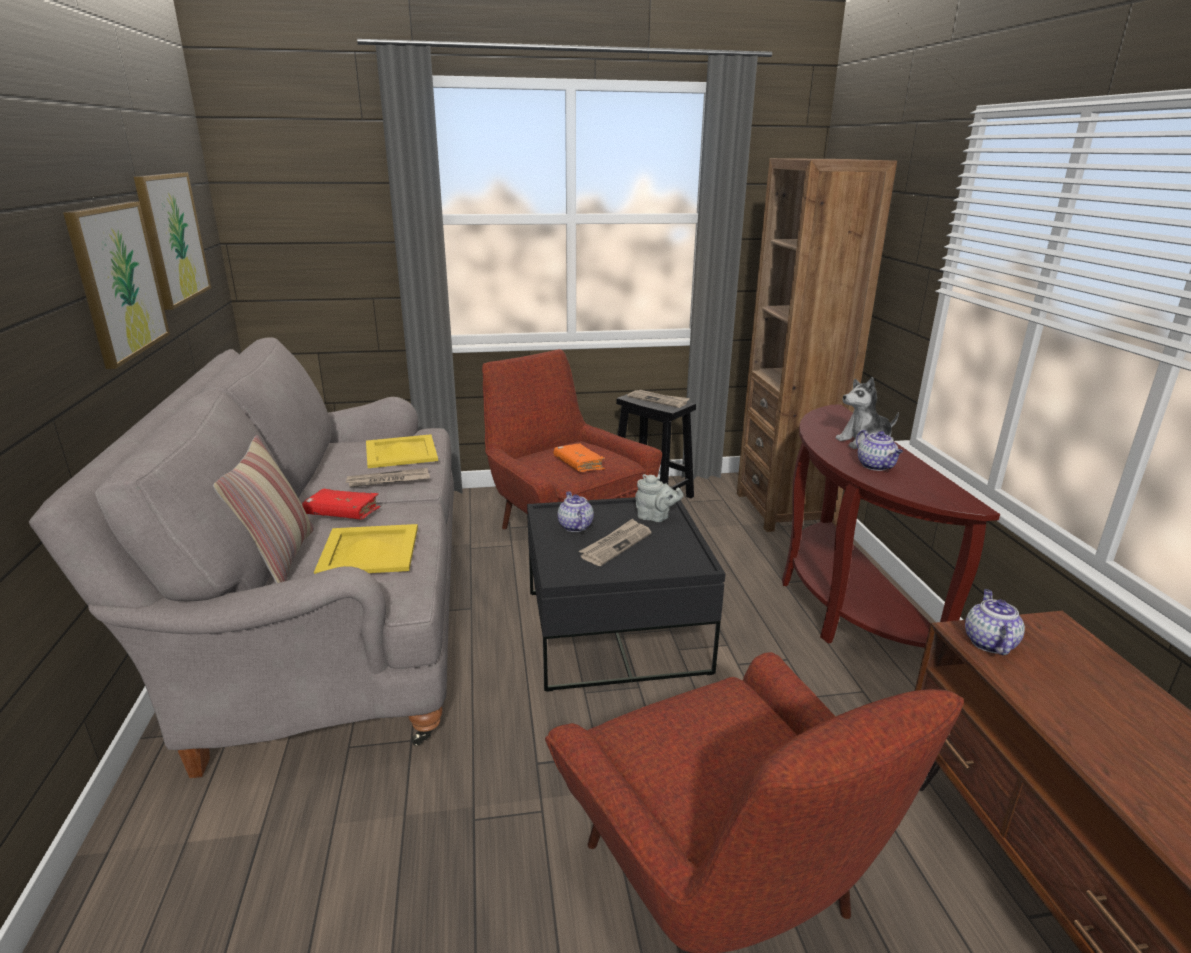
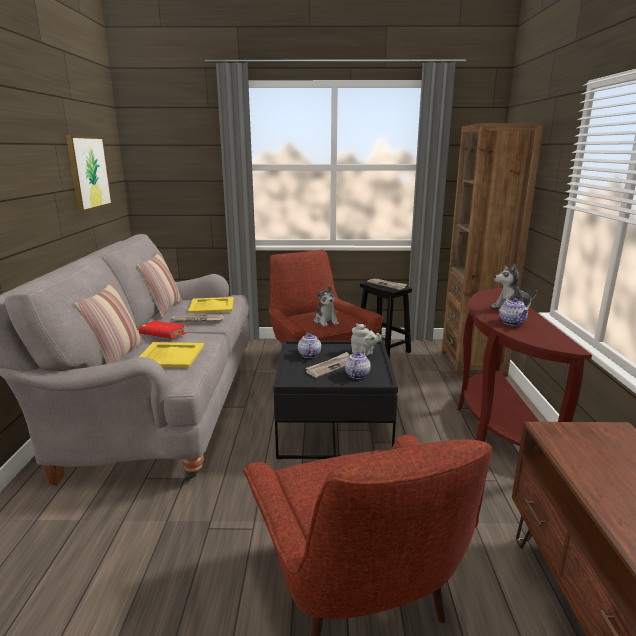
camera: 10 degrees right, 5 degrees down
picture [63,201,170,369] -> none
orange book [554,443,605,472] -> plush toy [314,286,339,326]
teapot [965,589,1025,655] -> teapot moved to [345,351,371,379]
none -> pillow [137,252,182,318]

